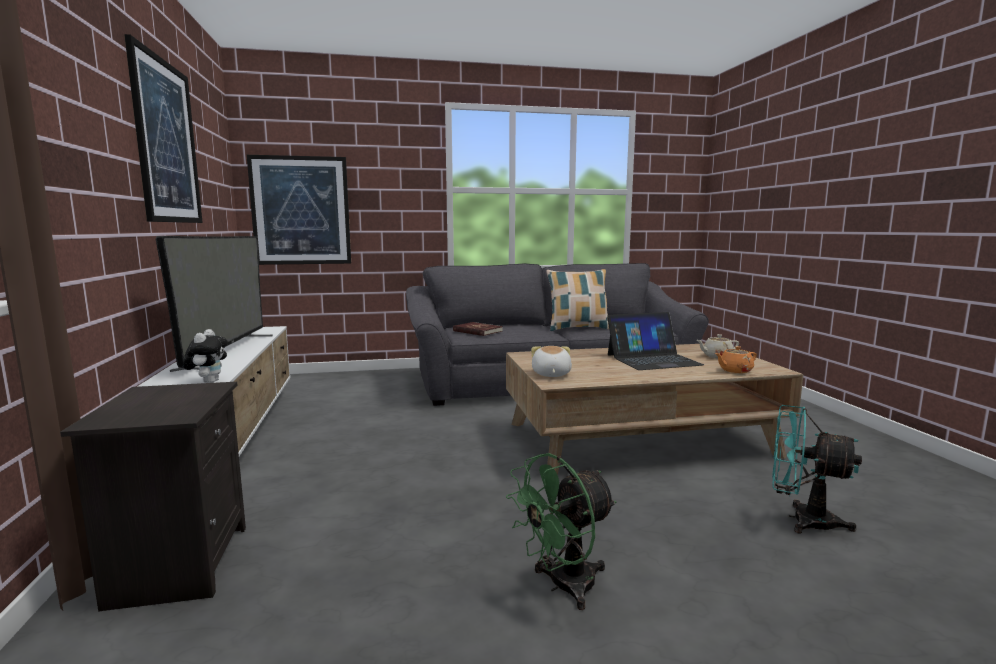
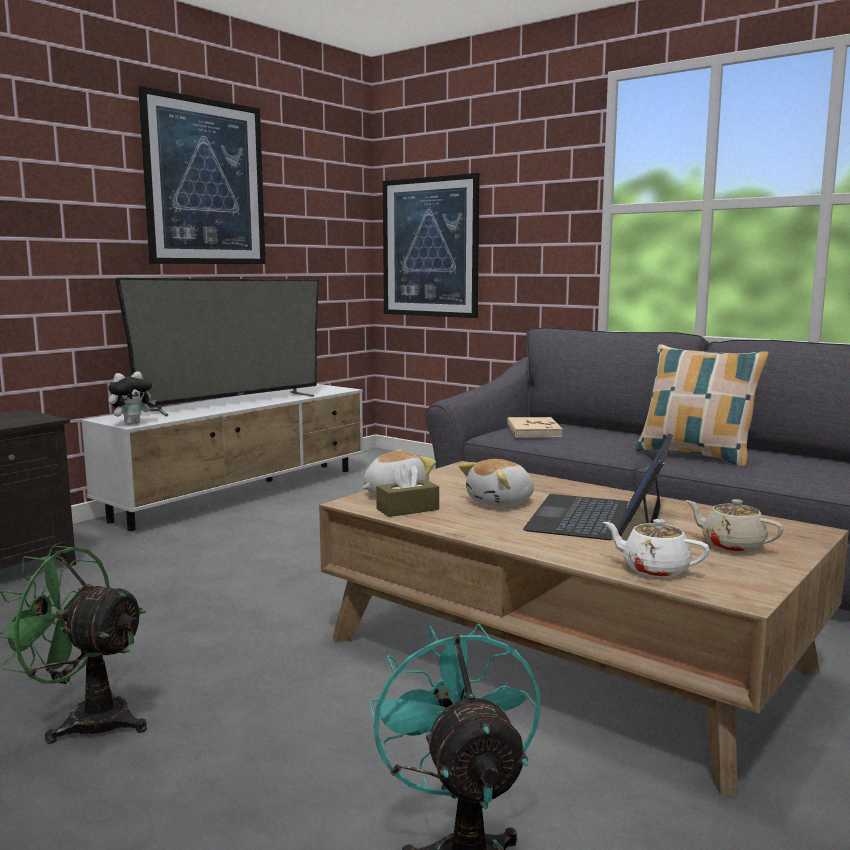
camera: 50 degrees right, 0 degrees up
red book [453,322,503,336] -> beige book [507,417,563,438]
laptop [607,312,704,370] -> laptop turned 75 degrees clockwise [523,433,673,540]
orange teapot [715,346,757,373] -> white teapot [603,519,710,578]
none -> brown tissue box [376,462,439,517]
none -> plush toy [459,459,534,507]

